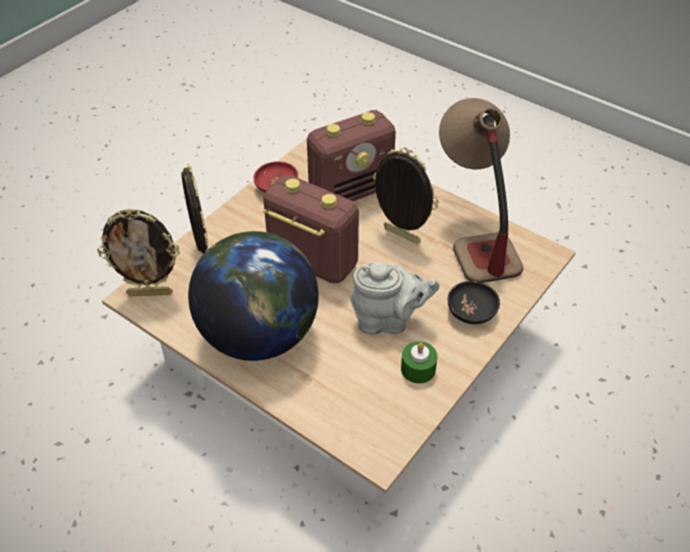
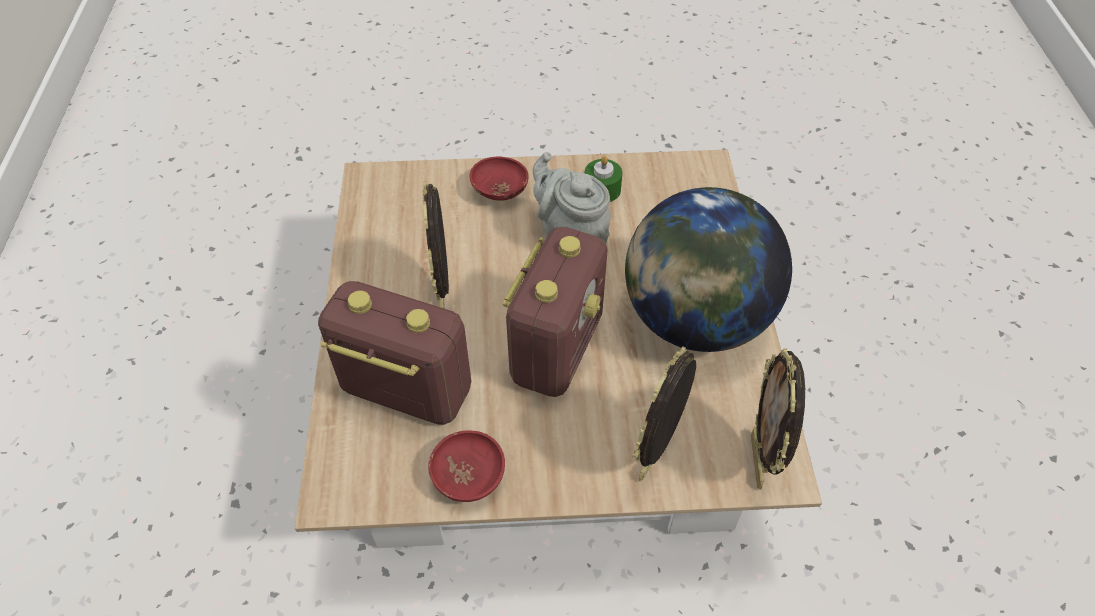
camera: 130 degrees left, 5 degrees up
picture frame [97,208,180,296] -> picture frame turned 135 degrees counterclockwise [751,348,805,490]
radio [263,175,359,284] -> radio turned 150 degrees counterclockwise [503,227,608,397]
table lamp [439,98,523,283] -> none
black bowl [448,281,500,324] -> red bowl [470,156,529,201]

